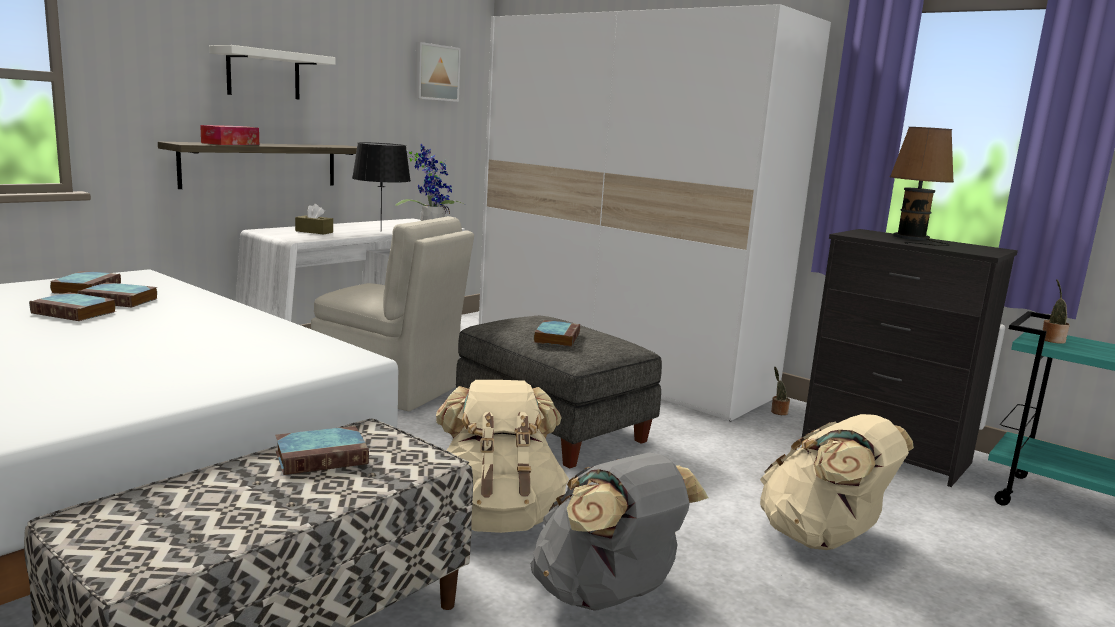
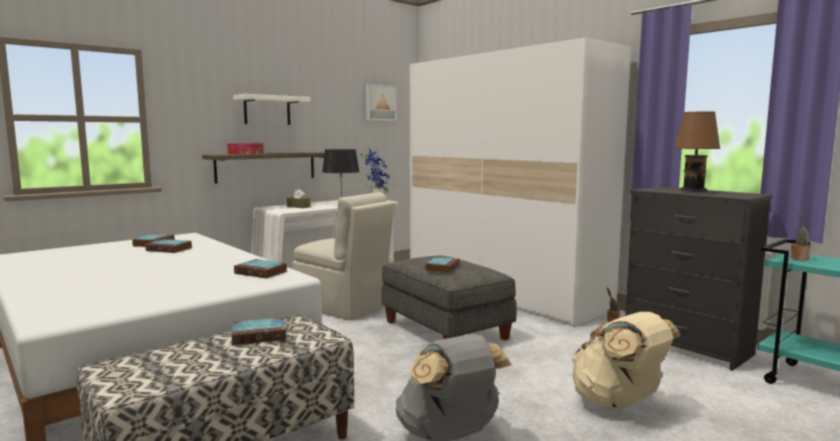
camera: 10 degrees right, 5 degrees down
book [29,292,116,321] -> book moved to [234,259,287,278]
beige backpack [436,380,569,533] -> none

